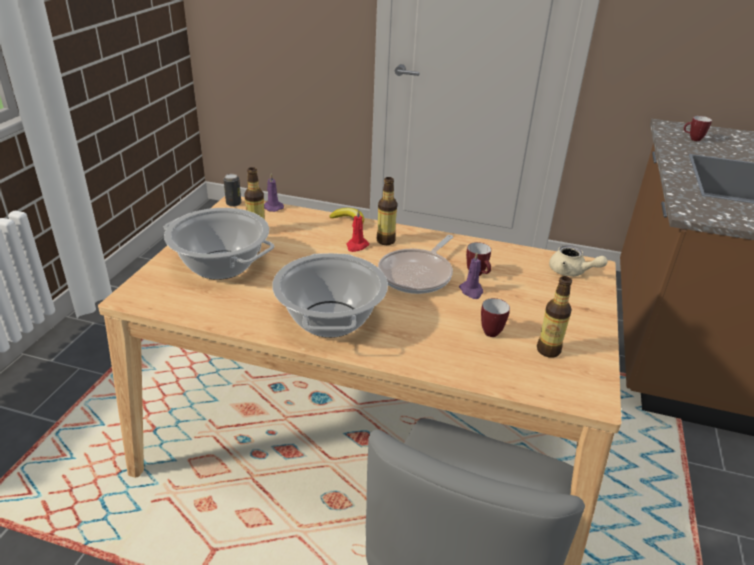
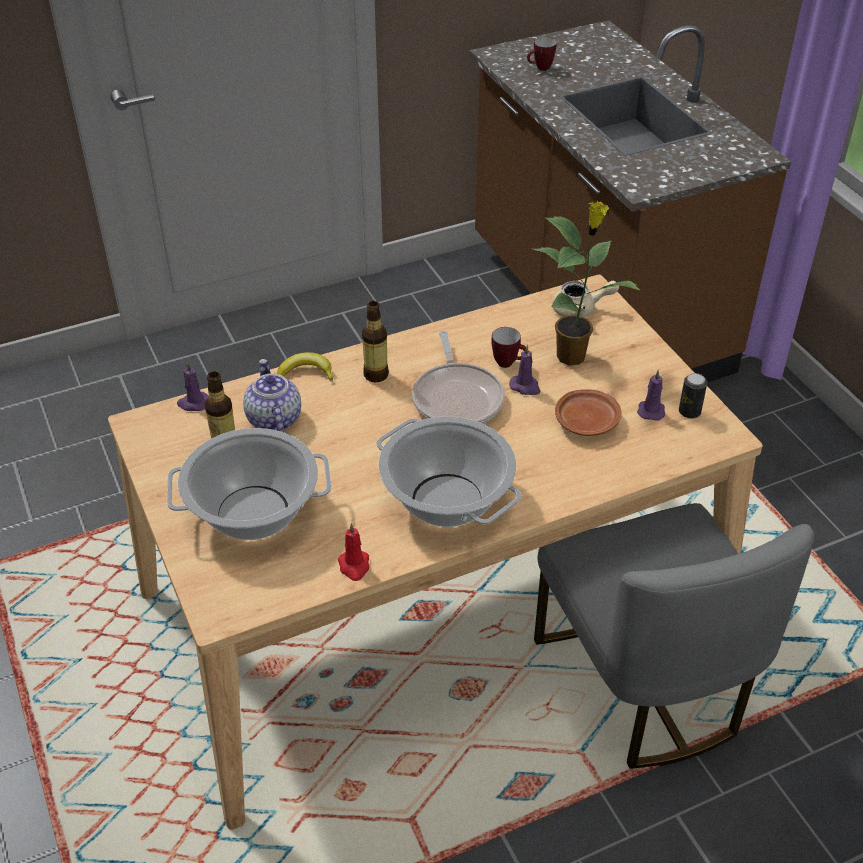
camera: 40 degrees left, 10 degrees up
can [224,174,241,207] -> can moved to [679,373,707,419]
red candle [346,209,369,252] -> red candle moved to [338,523,370,581]
mug [481,298,510,337] -> brown plate [555,389,622,436]
bottle [537,276,572,358] -> purple candle [637,370,665,421]
none -> teapot [243,359,301,432]
none -> potted plant [533,201,640,366]

